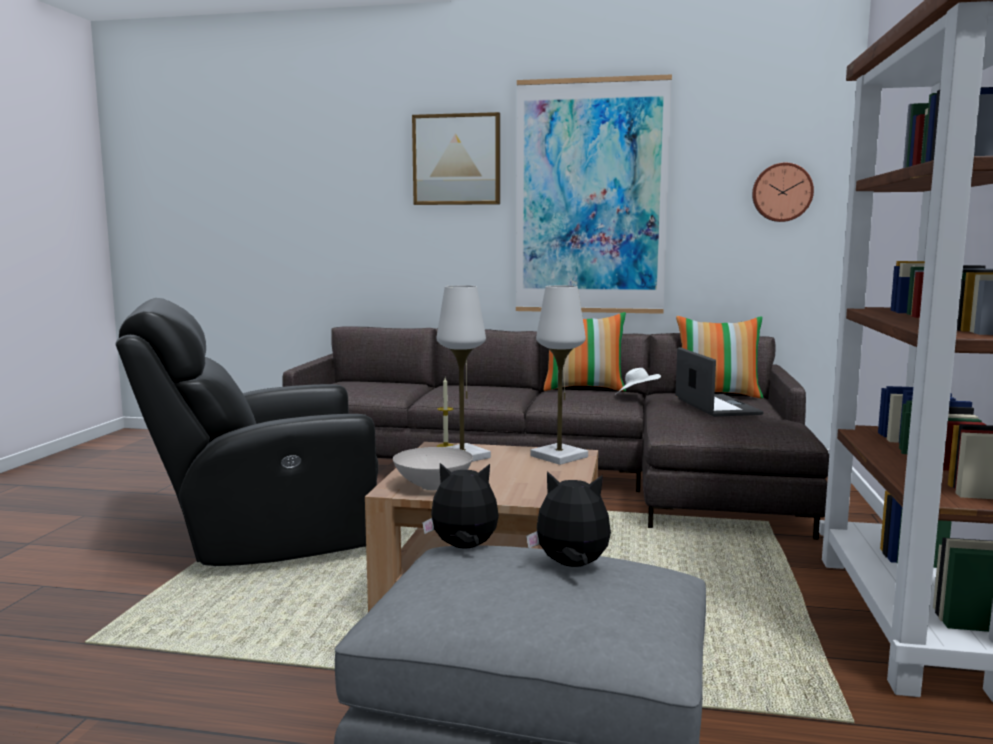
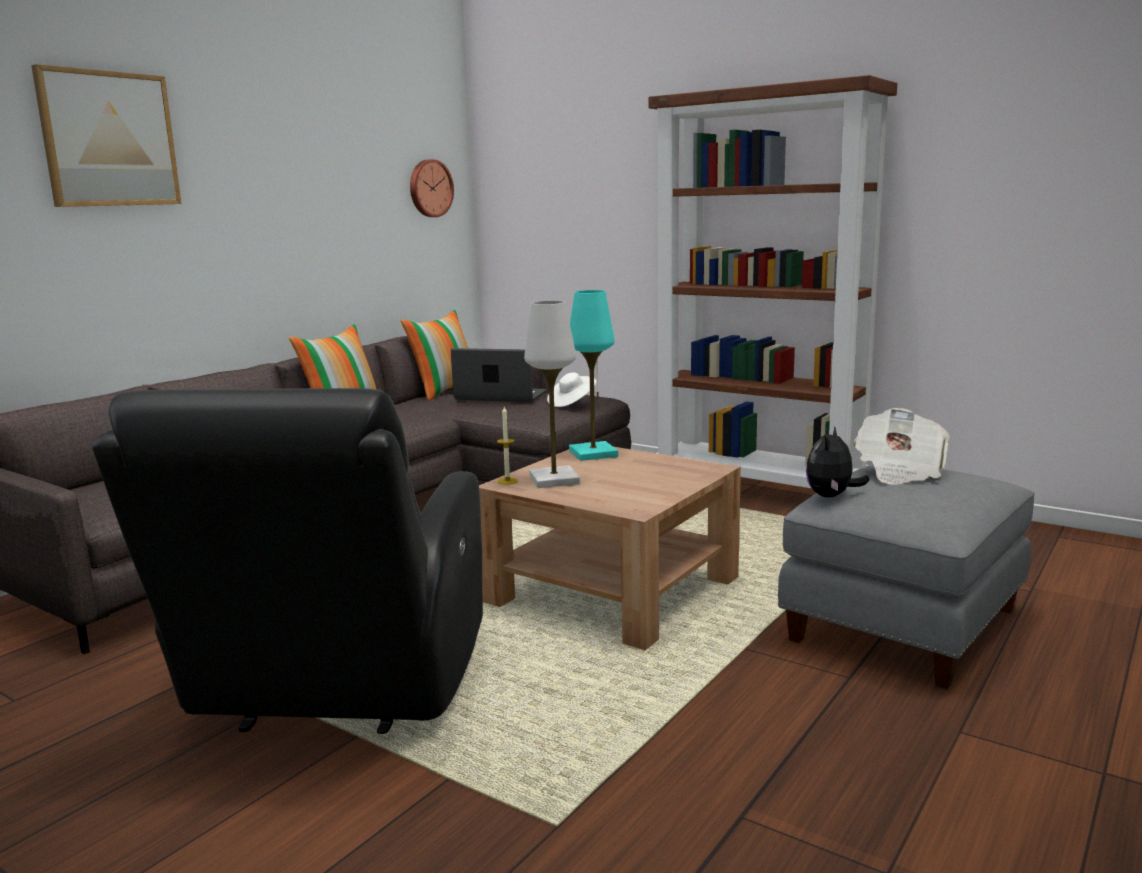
camera: 65 degrees left, 5 degrees up
white bowl [393,447,473,490] -> none
picture [516,74,672,314] -> none
plush toy [526,471,611,567] -> newspaper [853,408,950,485]
white table lamp [530,285,588,465] -> turquoise table lamp [569,290,618,461]
white hat [615,368,661,395] -> white hat moved to [547,373,596,407]

